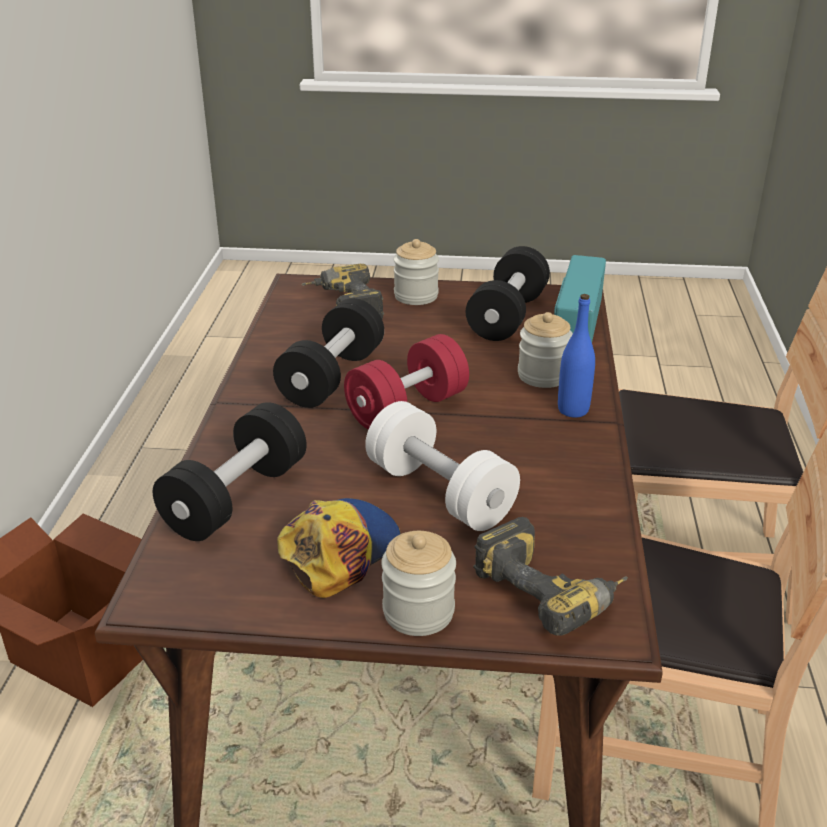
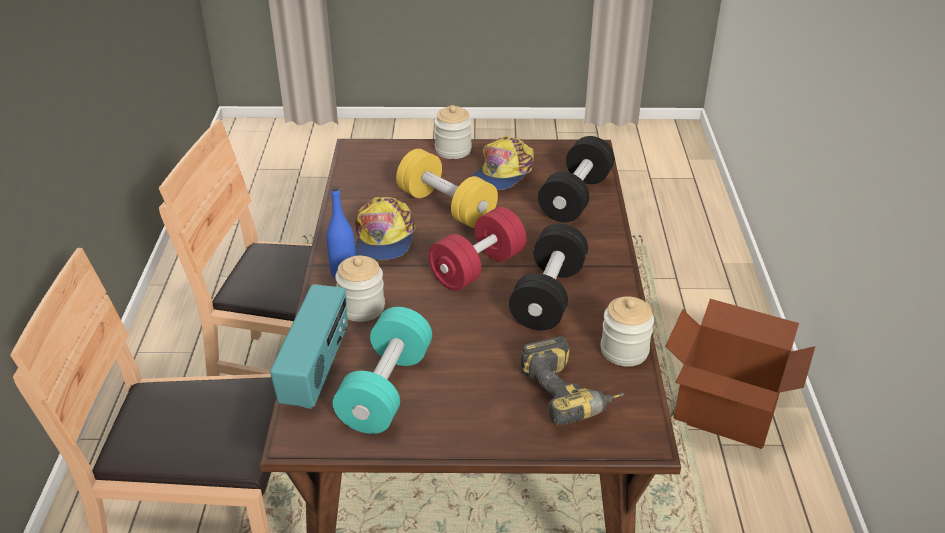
camera: 175 degrees right, 5 degrees up
white dumbbell [365,401,520,531] -> yellow dumbbell [396,149,498,228]
jar [393,239,439,305] -> jar moved to [601,296,654,367]
black dumbbell [466,246,550,341] -> turquoise dumbbell [333,307,432,434]
power drill [473,517,628,636] -> none
none -> cap [355,197,416,261]

